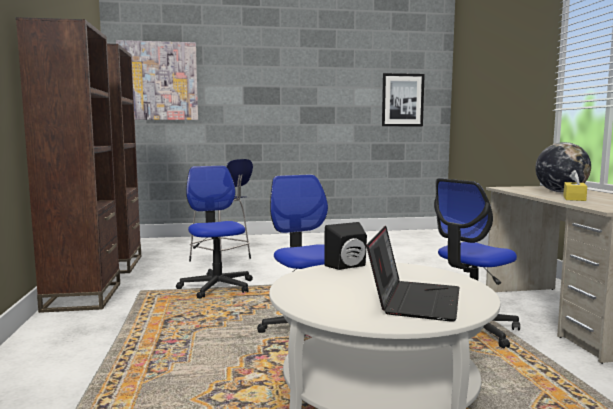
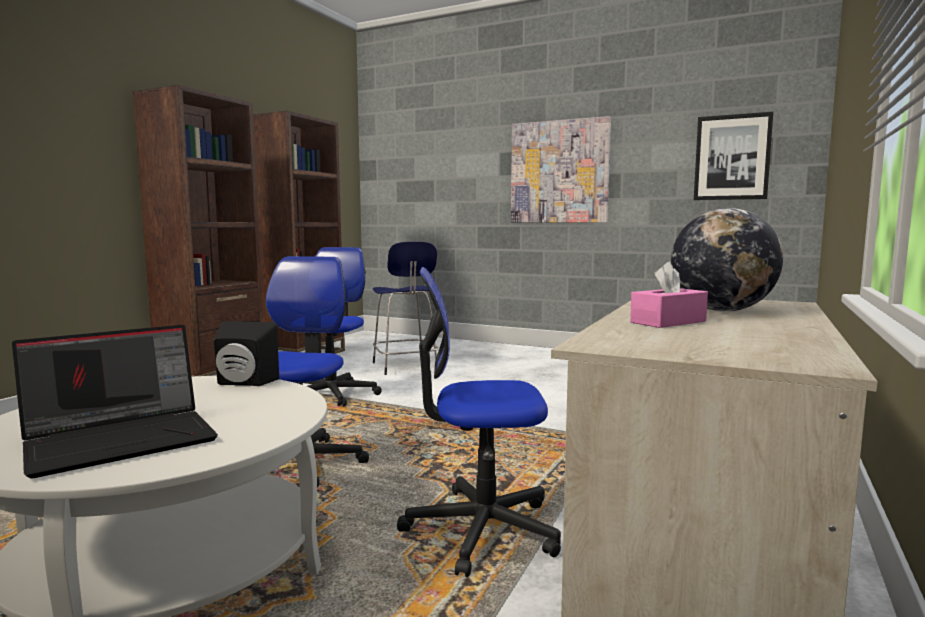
camera: 35 degrees right, 0 degrees up
picture [116,40,198,120] -> picture moved to [511,116,611,222]
yellow tissue box [563,170,587,201] -> pink tissue box [630,262,708,328]

